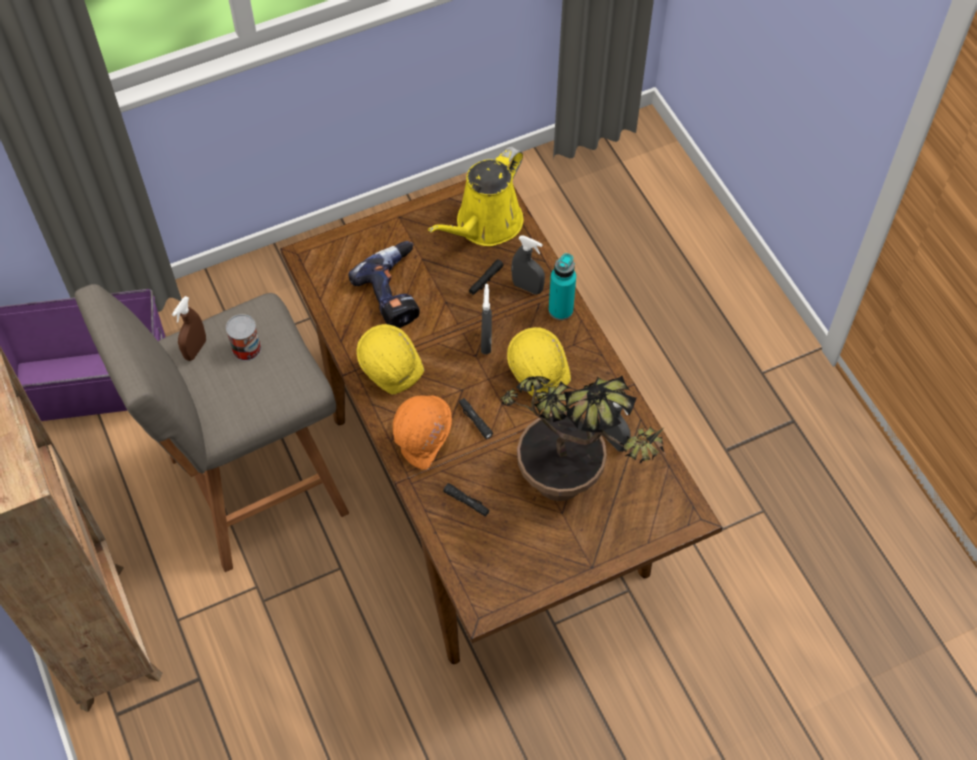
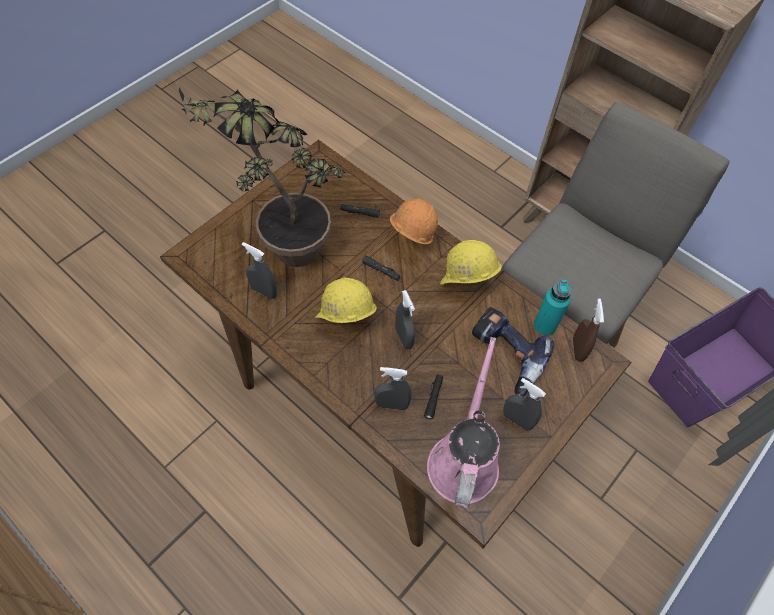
camera: 155 degrees right, 0 degrees up
brown spray bottle [172,296,206,361] -> brown spray bottle moved to [573,298,604,362]
can [226,314,261,361] -> none
yellow watering can [428,146,523,246] -> pink watering can [427,337,500,508]
turquoise bottle [549,253,576,320] -> turquoise bottle moved to [533,279,572,336]
none -> grey spray bottle [503,378,546,431]

